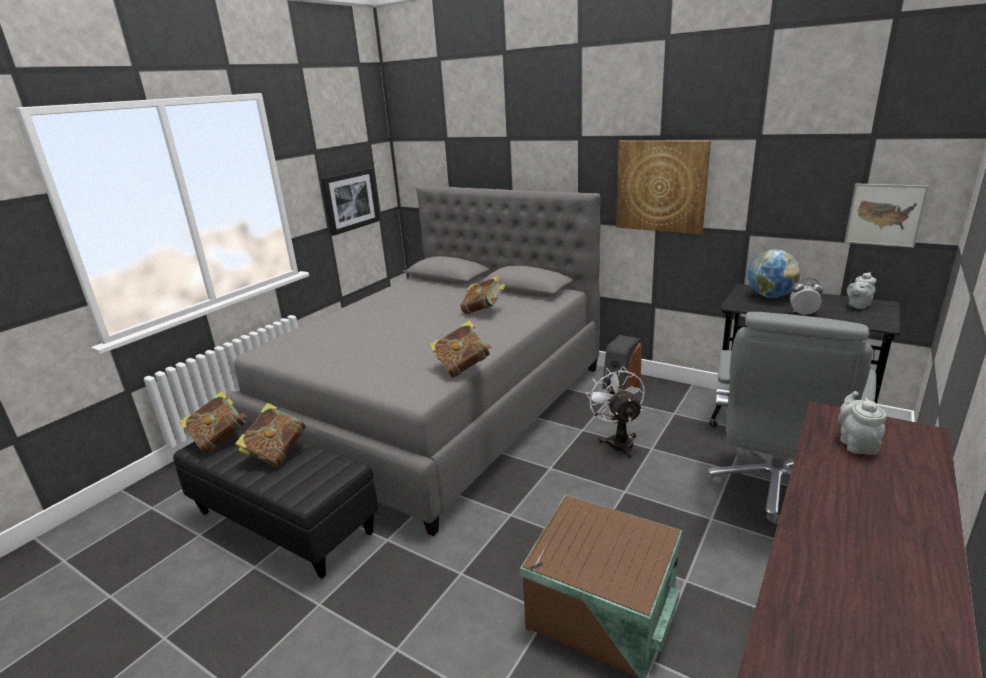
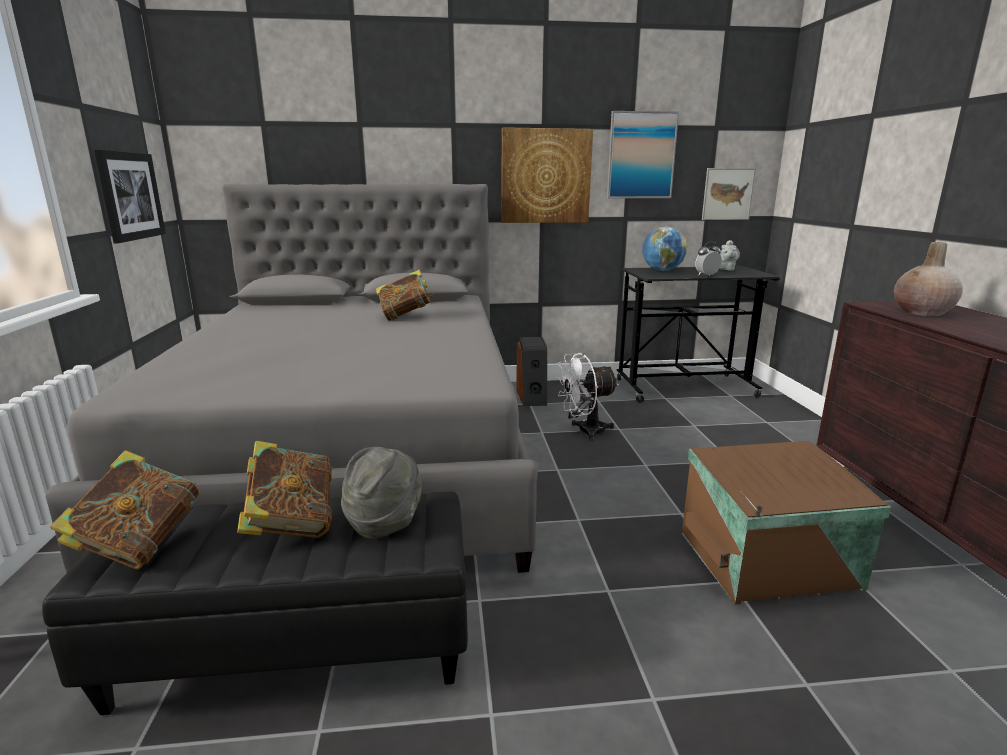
camera: 40 degrees left, 5 degrees down
book [429,320,492,378] -> none
white fan [586,367,645,458] -> white fan turned 60 degrees counterclockwise [556,353,619,441]
grey office chair [708,312,876,524] -> none
grey teapot [838,391,886,455] -> beige vase [894,242,963,316]
none -> grey hat [341,447,422,538]
none -> picture [607,111,679,198]

